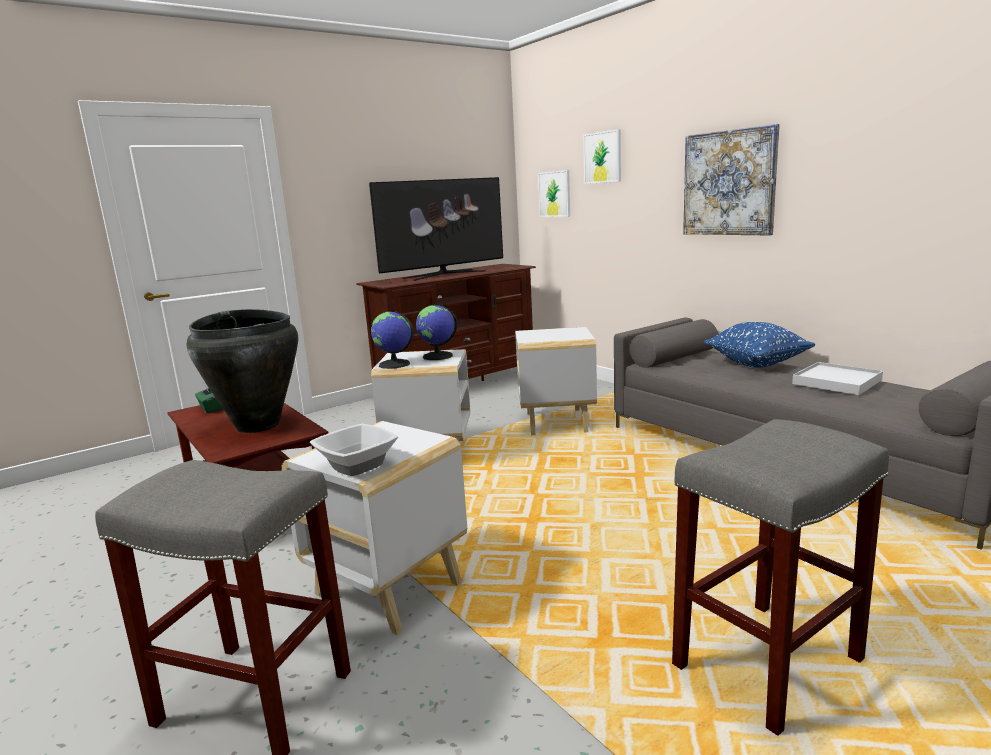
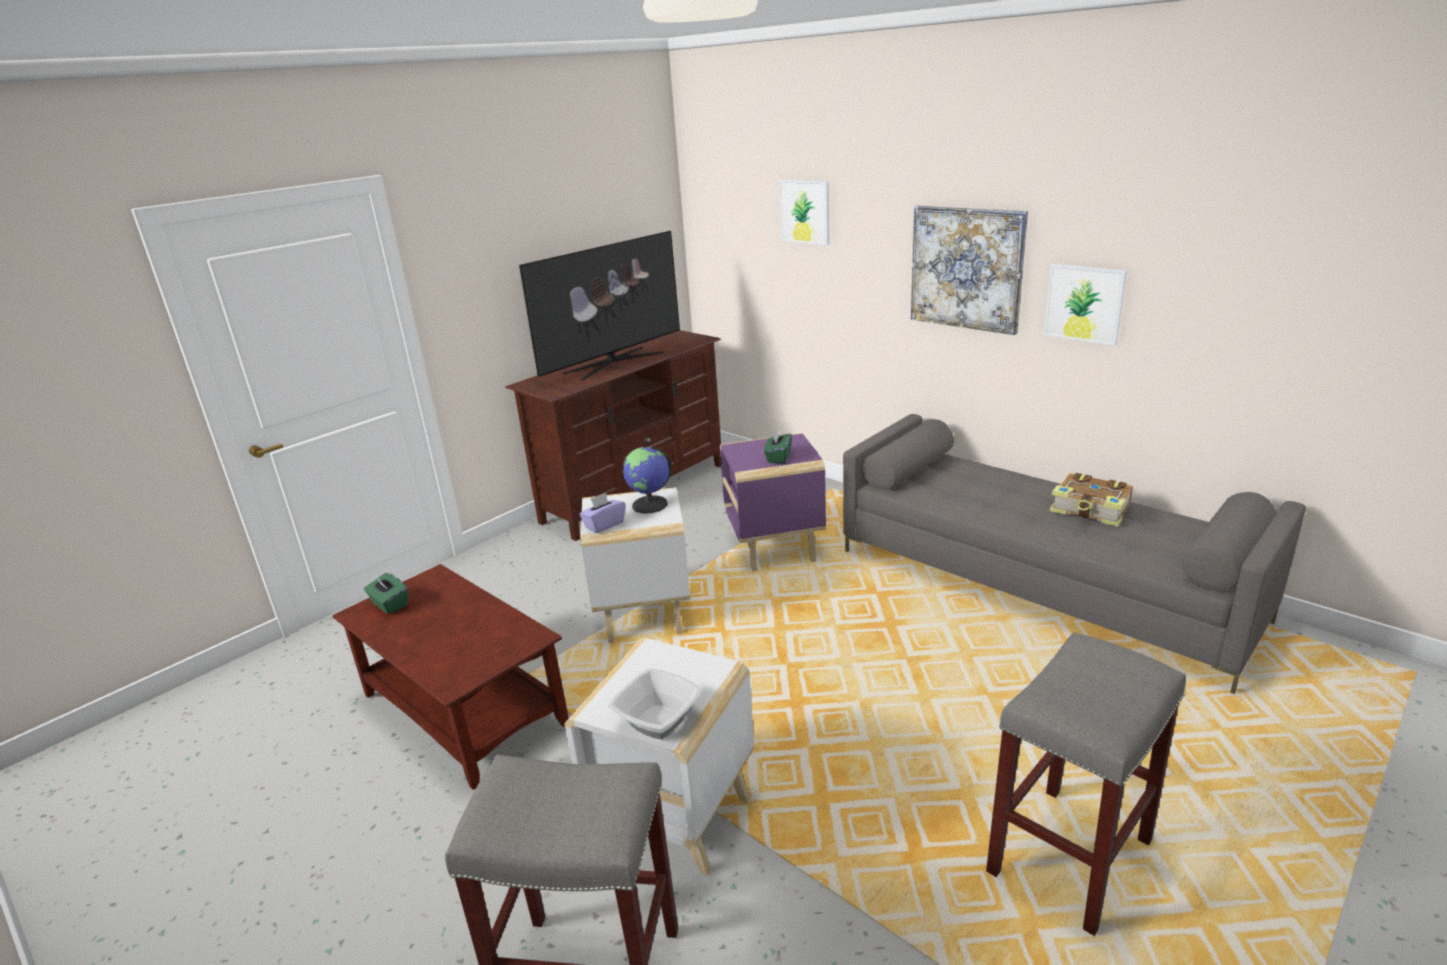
camera: 10 degrees left, 10 degrees up
black vase [186,309,298,433] -> none
globe [371,311,414,369] -> purple tissue box [579,492,625,533]
white side table [515,327,597,435] -> purple side table [720,433,826,572]
picture [538,170,570,217] -> picture moved to [1043,264,1127,346]
blue pillow [704,322,815,368] -> none
white tray [792,362,883,395] -> book [1050,473,1133,527]
none -> green tissue box [764,429,792,463]

